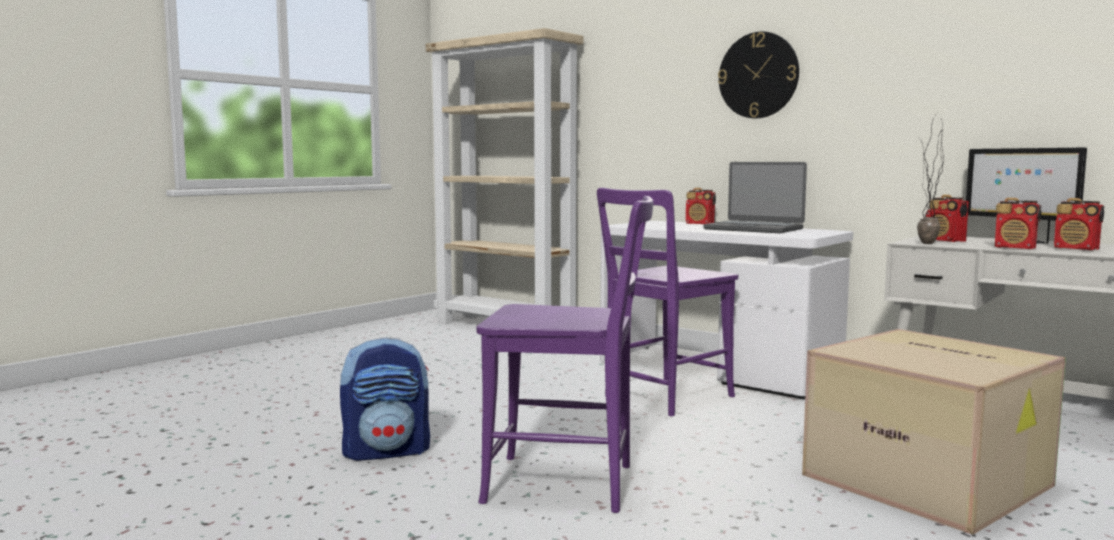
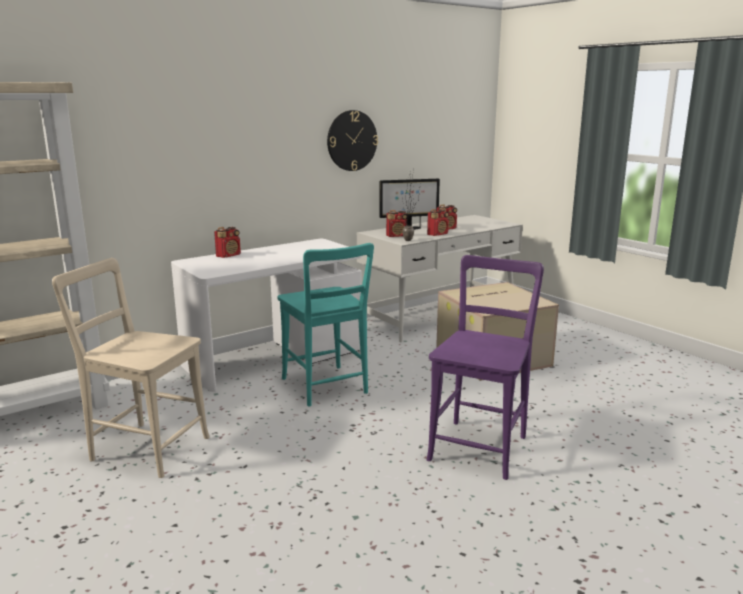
camera: 75 degrees left, 10 degrees up
backpack [340,337,430,461] -> none
purple chair [597,188,738,416] -> turquoise chair [277,243,374,407]
laptop [703,162,807,233] -> none
wall clock [718,32,799,118] -> wall clock moved to [327,110,378,171]
none -> beige chair [52,258,210,478]

